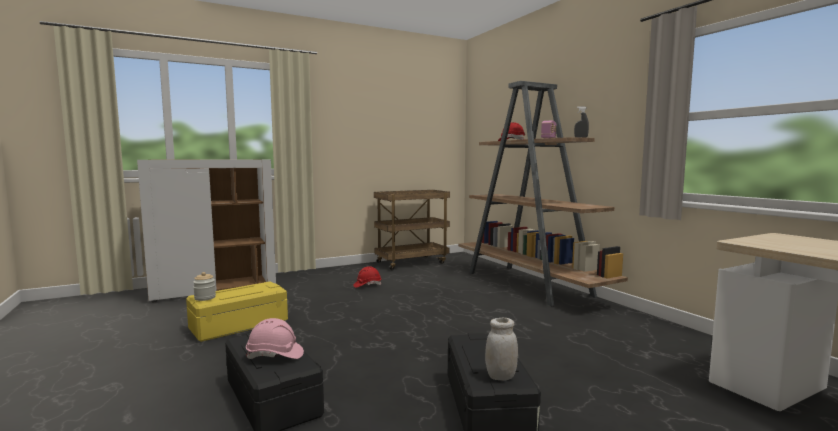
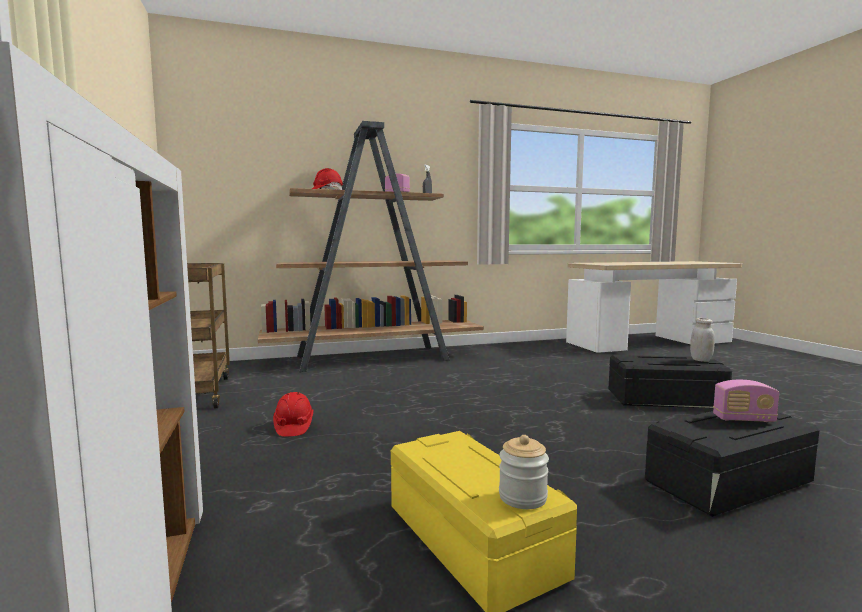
camera: 80 degrees left, 0 degrees up
pink hard hat [246,318,304,359] -> radio [713,380,779,422]

